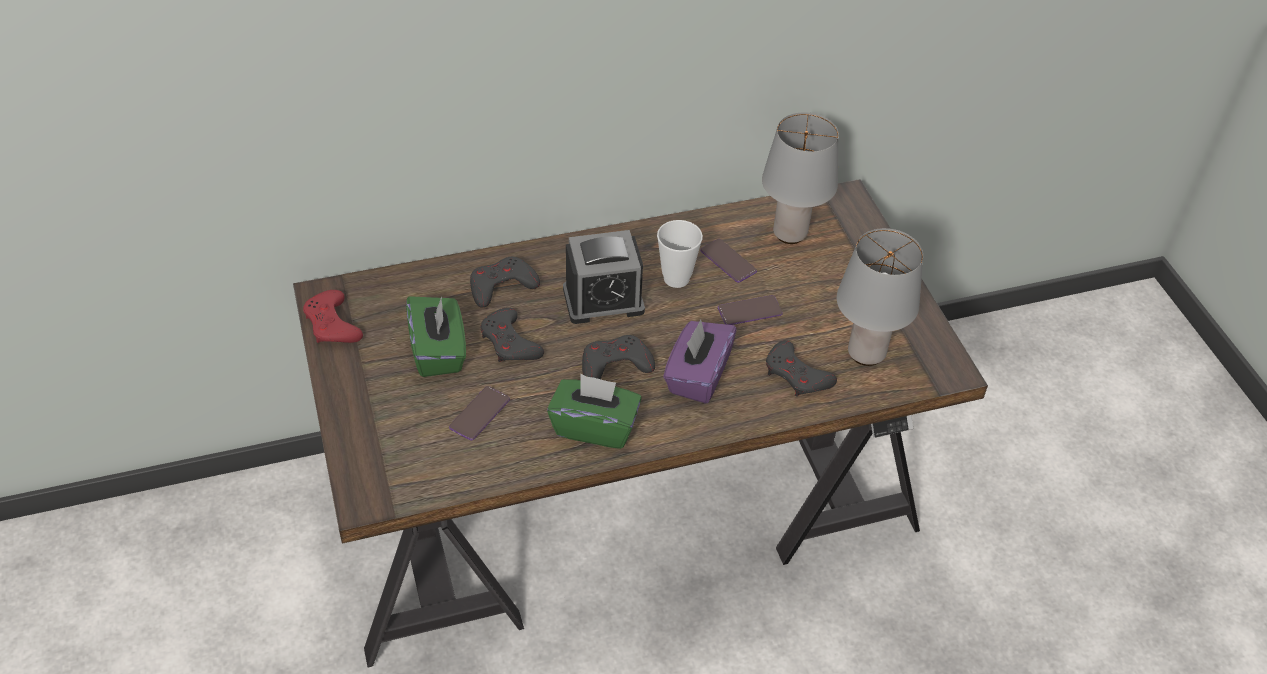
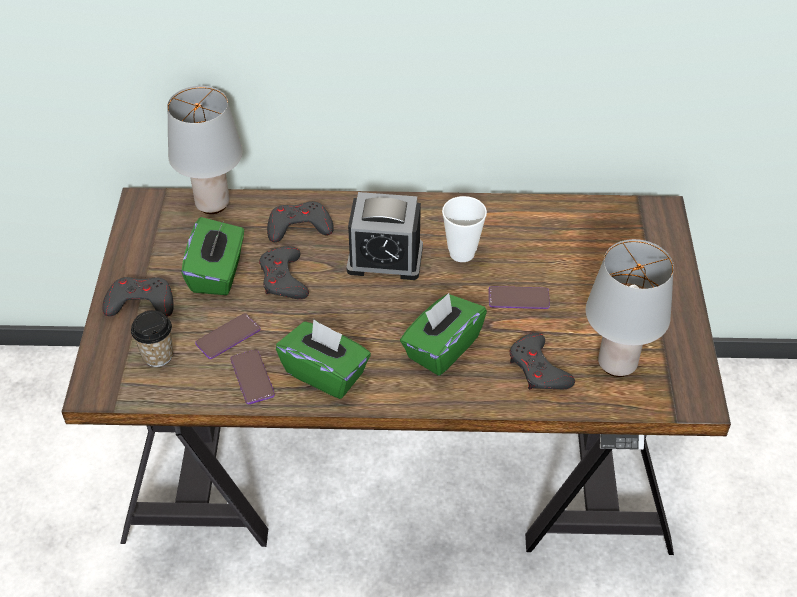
camera: 20 degrees right, 0 degrees up
red game controller [303,290,363,343] -> none
grey game controller [582,335,655,379] -> grey game controller moved to [102,277,174,317]
purple tissue box [663,319,737,404] -> green tissue box [400,293,487,376]
phone [700,239,757,283] -> phone moved to [230,350,275,404]
grey table lamp [762,112,839,244] -> grey table lamp moved to [167,86,243,214]
none -> cup [131,310,173,367]

